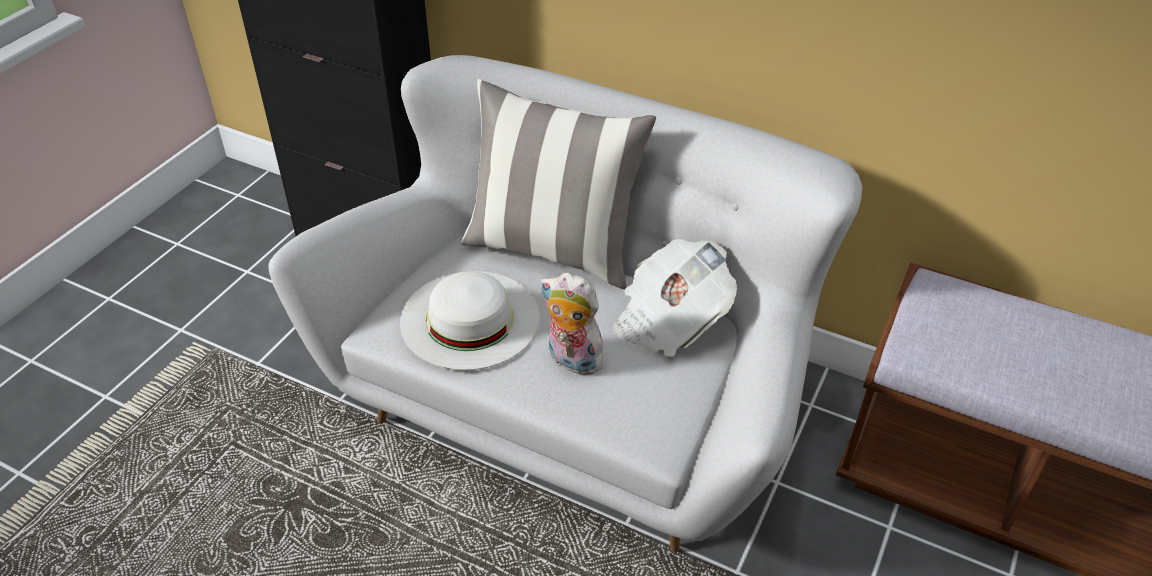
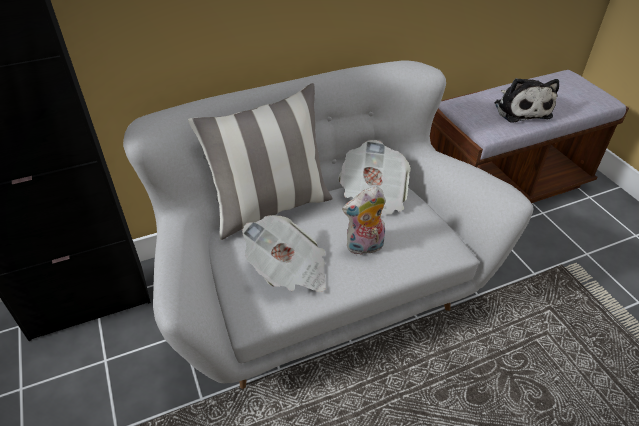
camera: 50 degrees left, 0 degrees up
white hat [400,271,540,370] -> newspaper [242,215,326,292]
none -> plush toy [495,78,559,123]

